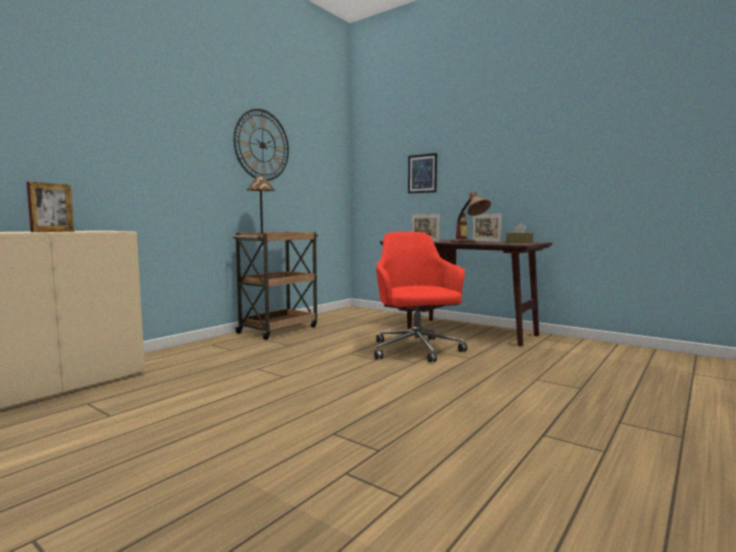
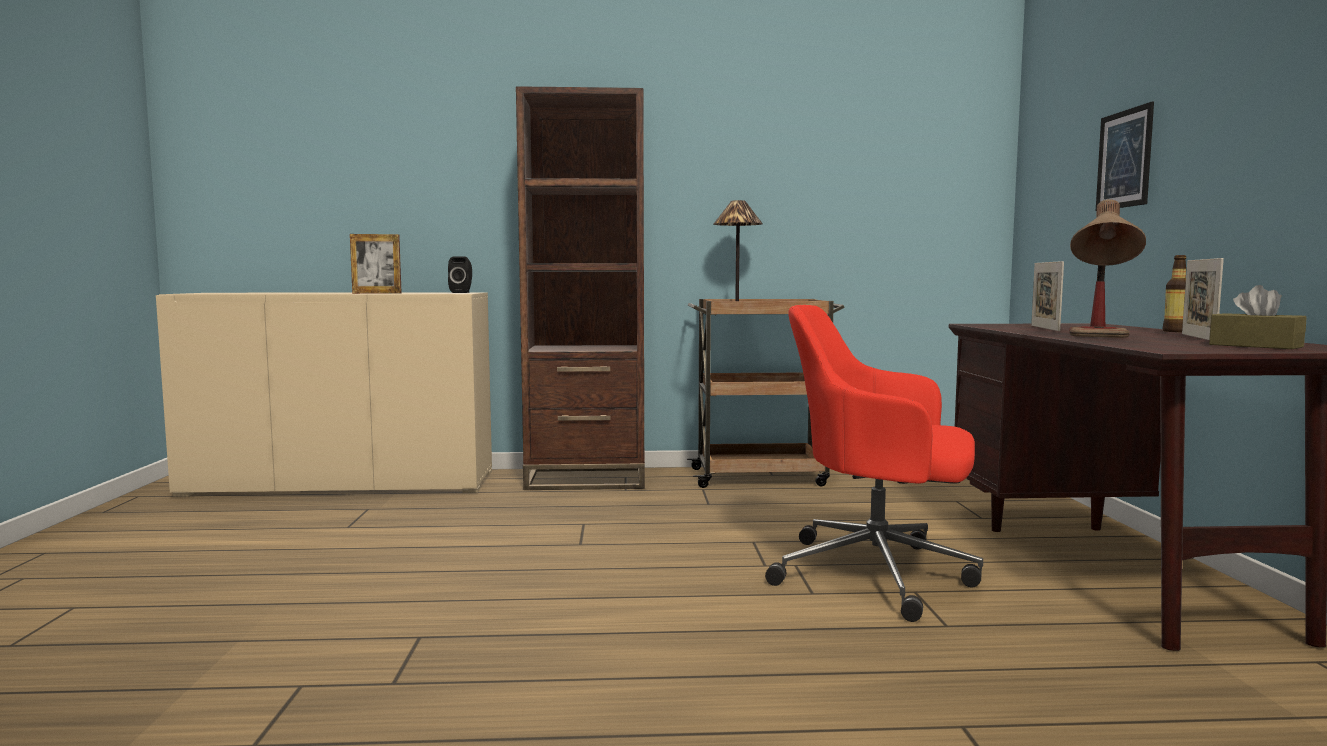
camera: 50 degrees right, 0 degrees up
wall clock [233,109,289,181] -> none
red office chair [374,232,467,362] -> red office chair turned 105 degrees counterclockwise [765,305,983,622]
none -> black speaker [448,257,472,293]
none -> brown bookcase [516,86,645,490]

